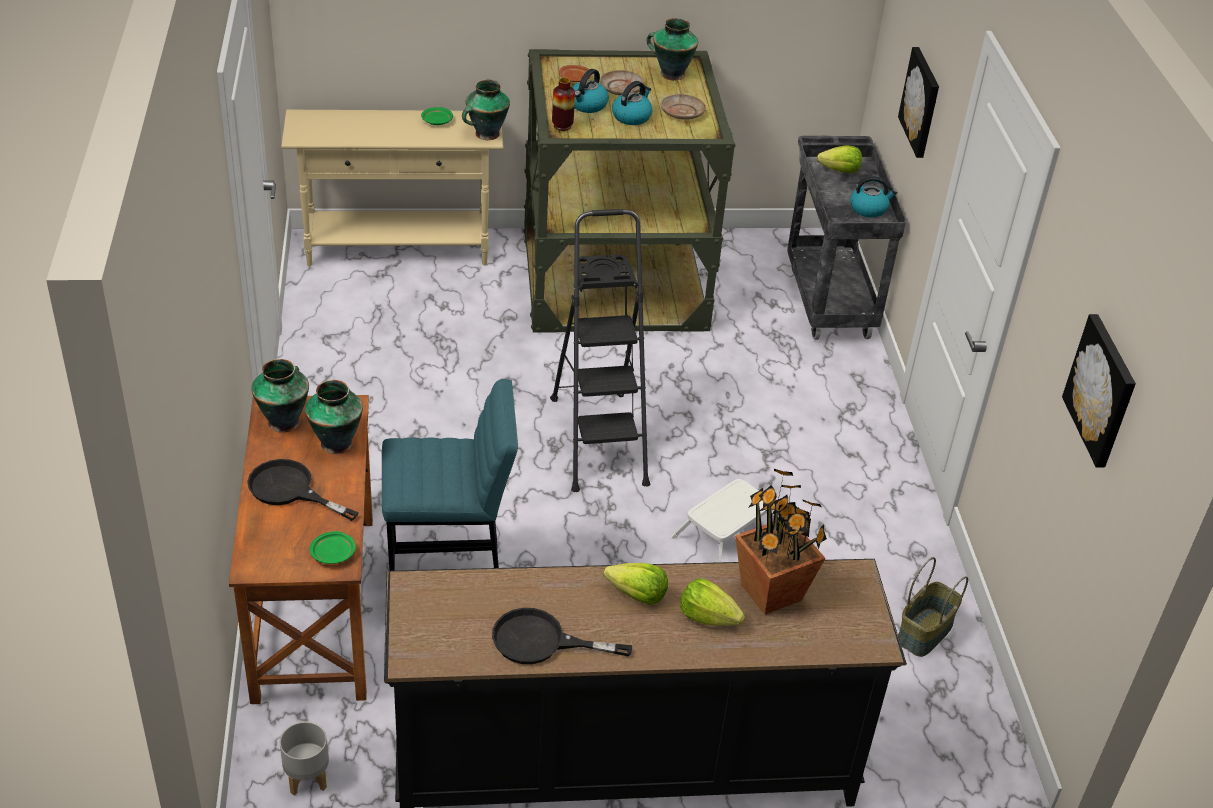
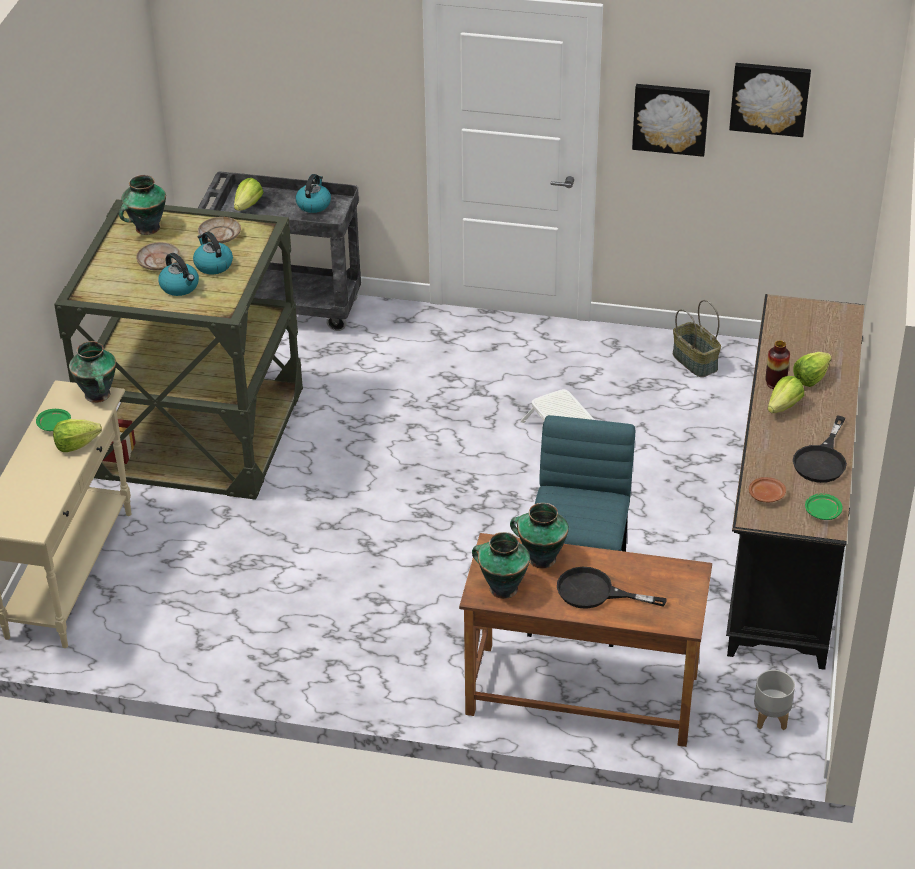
camera: 70 degrees left, 0 degrees up
black frying pan [247,459,359,521] -> black frying pan turned 60 degrees clockwise [557,567,667,609]
green plate [309,531,356,564] -> green plate moved to [805,494,843,520]
step ladder [550,209,650,492] -> none
vase [552,78,575,131] -> vase moved to [765,340,790,389]
brown plate [559,65,592,82] -> brown plate moved to [749,477,786,502]
potted plant [735,469,827,614] -> none
picture [898,47,939,158] -> picture moved to [632,84,710,157]
none -> lettuce [53,419,102,452]

